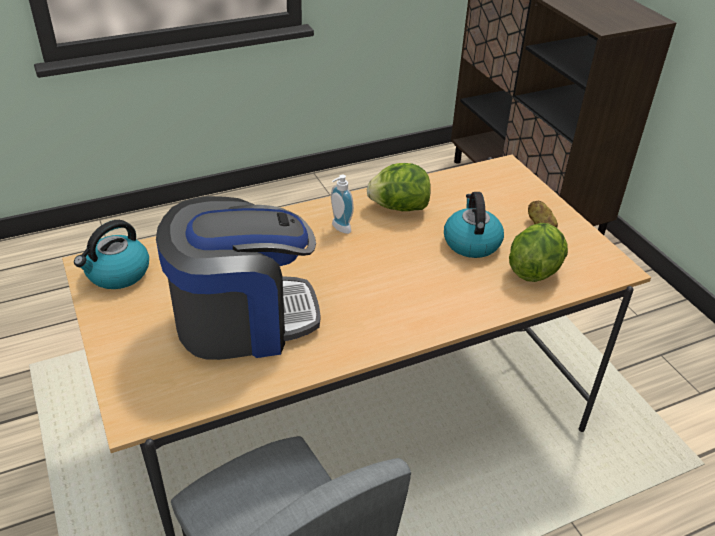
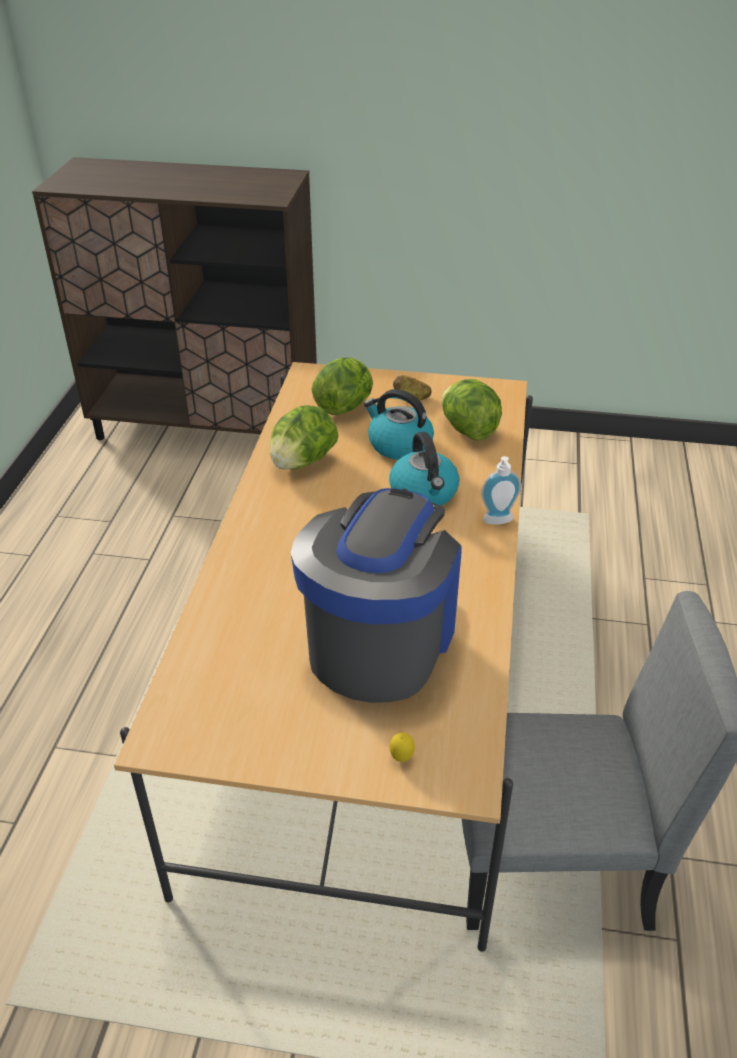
camera: 55 degrees left, 0 degrees up
kettle [74,220,149,289] -> kettle moved to [389,432,459,506]
soap dispenser [331,175,354,234] -> soap dispenser moved to [481,456,521,524]
none -> lettuce [311,357,373,415]
none -> lemon [390,733,415,762]

